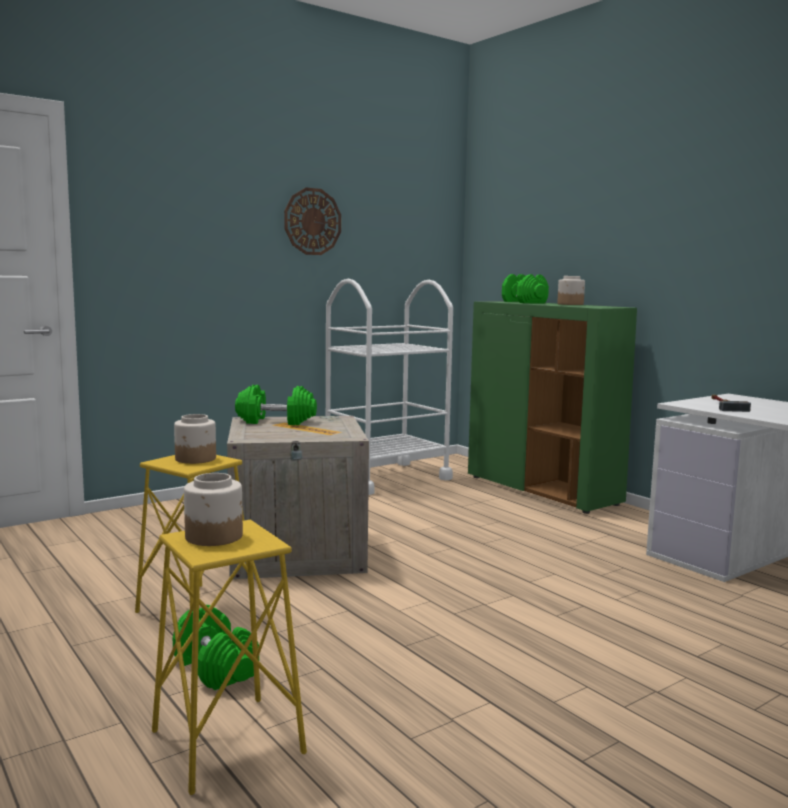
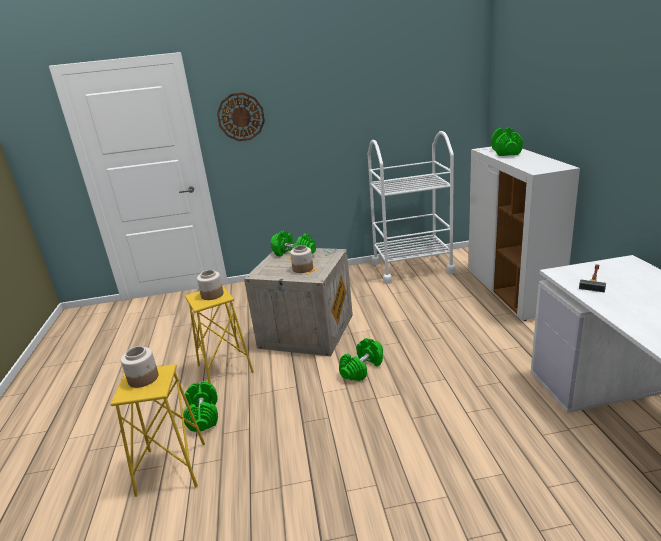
camera: 30 degrees right, 15 degrees up
wall clock [284,188,341,255] -> wall clock moved to [217,93,265,141]
green cabinet [468,301,637,514] -> white cabinet [468,147,580,321]
jar [557,276,585,305] -> jar moved to [290,245,313,273]
none -> green dumbbell [339,338,383,381]

